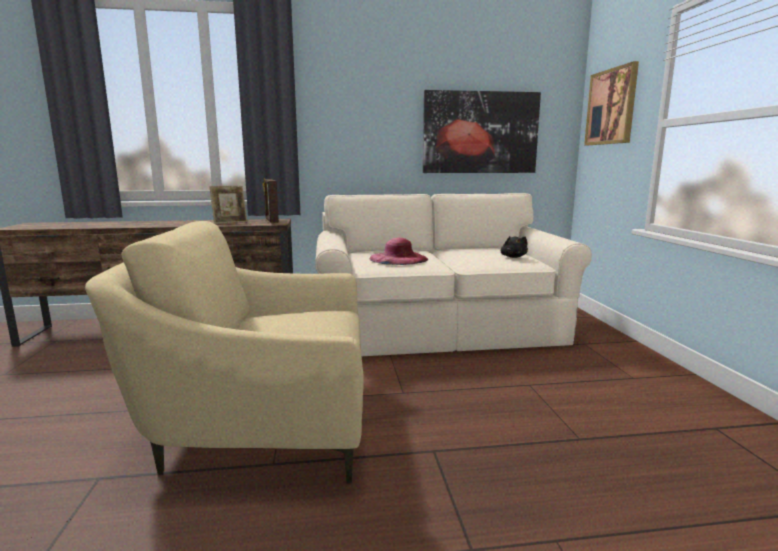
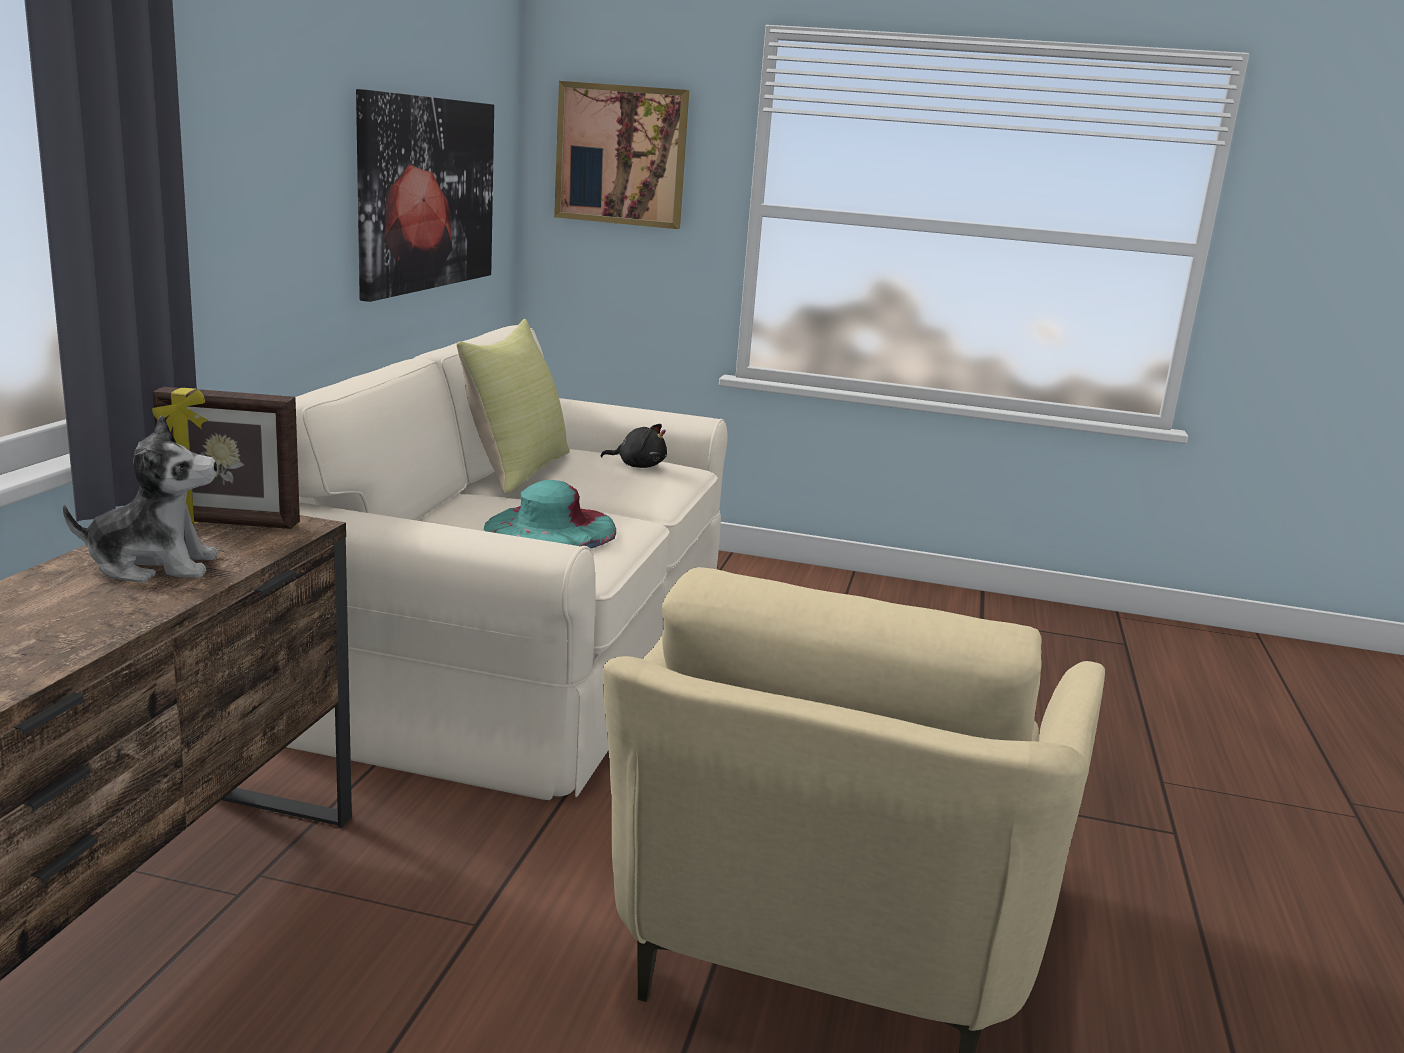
camera: 70 degrees left, 5 degrees up
picture frame [209,186,247,224] -> plush toy [63,415,218,583]
pink hat [370,238,428,265] -> turquoise hat [484,480,616,549]
none -> yellow pillow [456,319,570,493]

